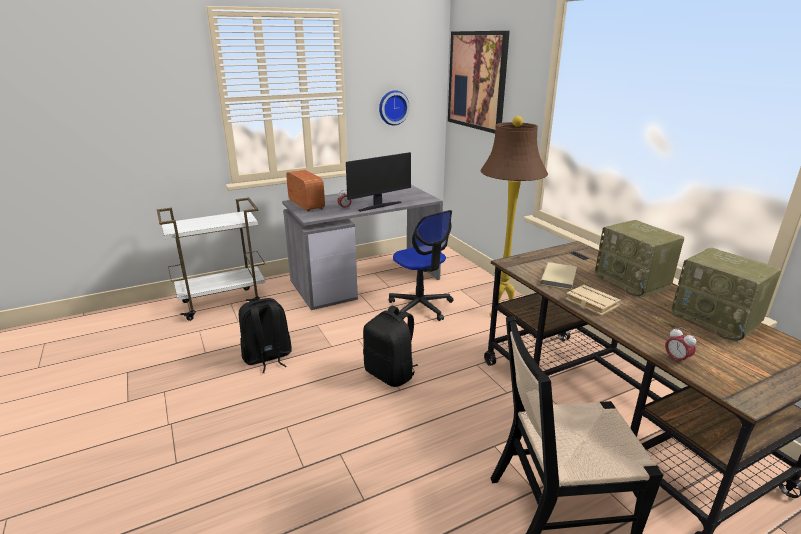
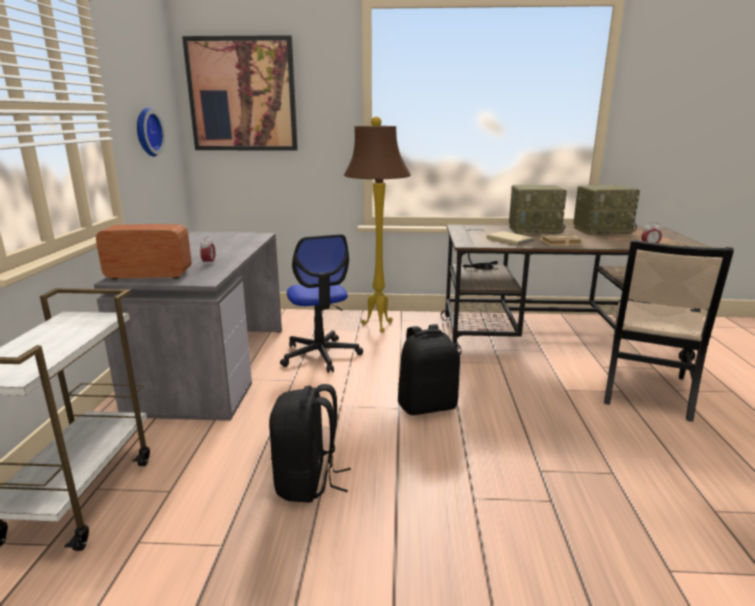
camera: 60 degrees left, 5 degrees down
monitor [346,152,411,212] -> none
office chair [389,210,453,321] -> office chair turned 75 degrees clockwise [280,234,363,373]

